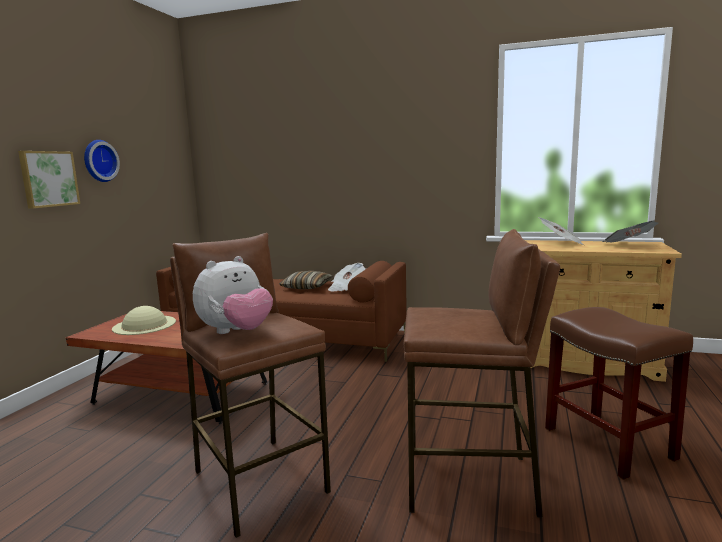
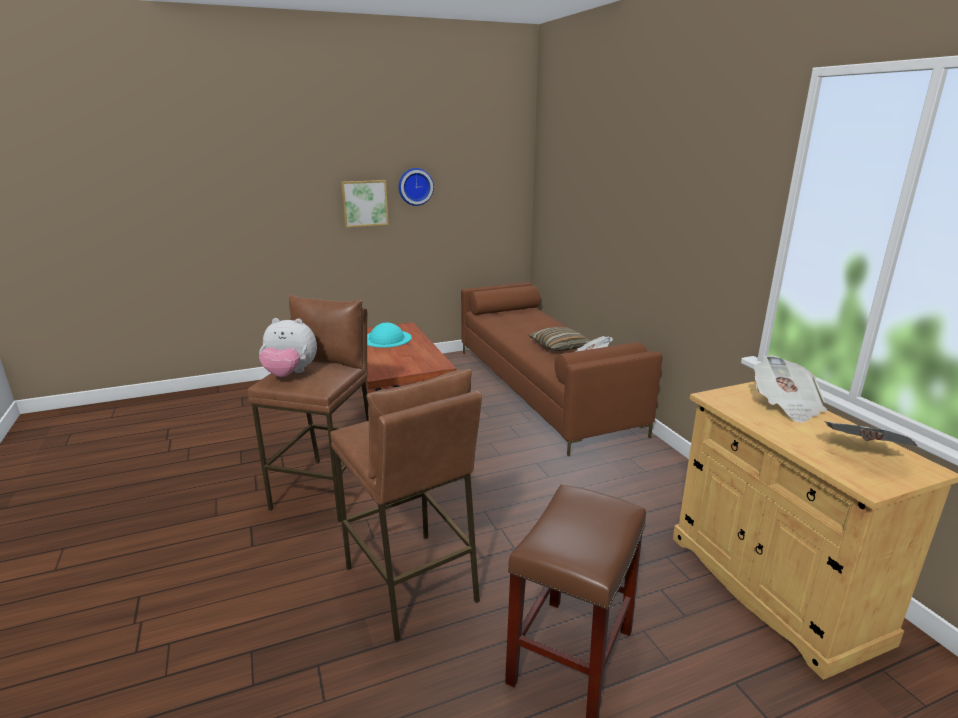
camera: 50 degrees right, 10 degrees up
beige hat [112,306,176,335] -> turquoise hat [367,323,412,348]

